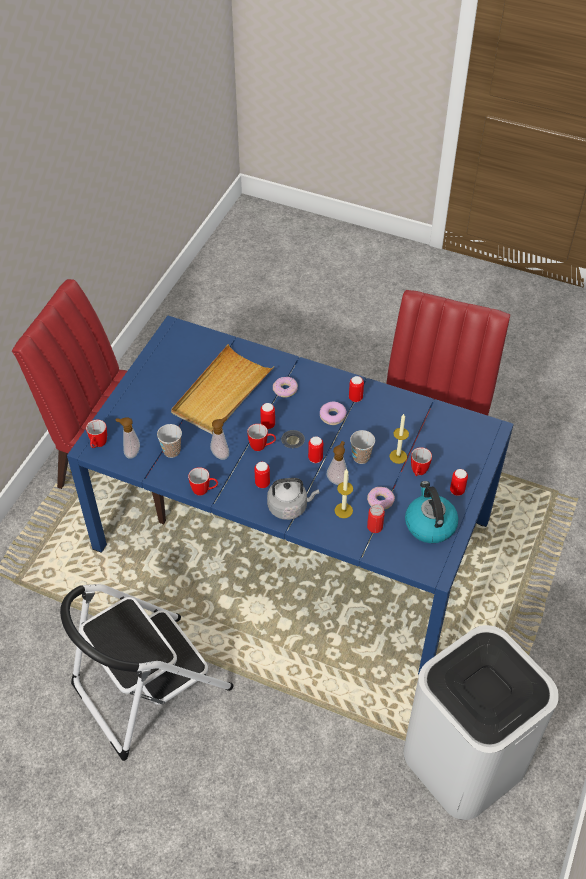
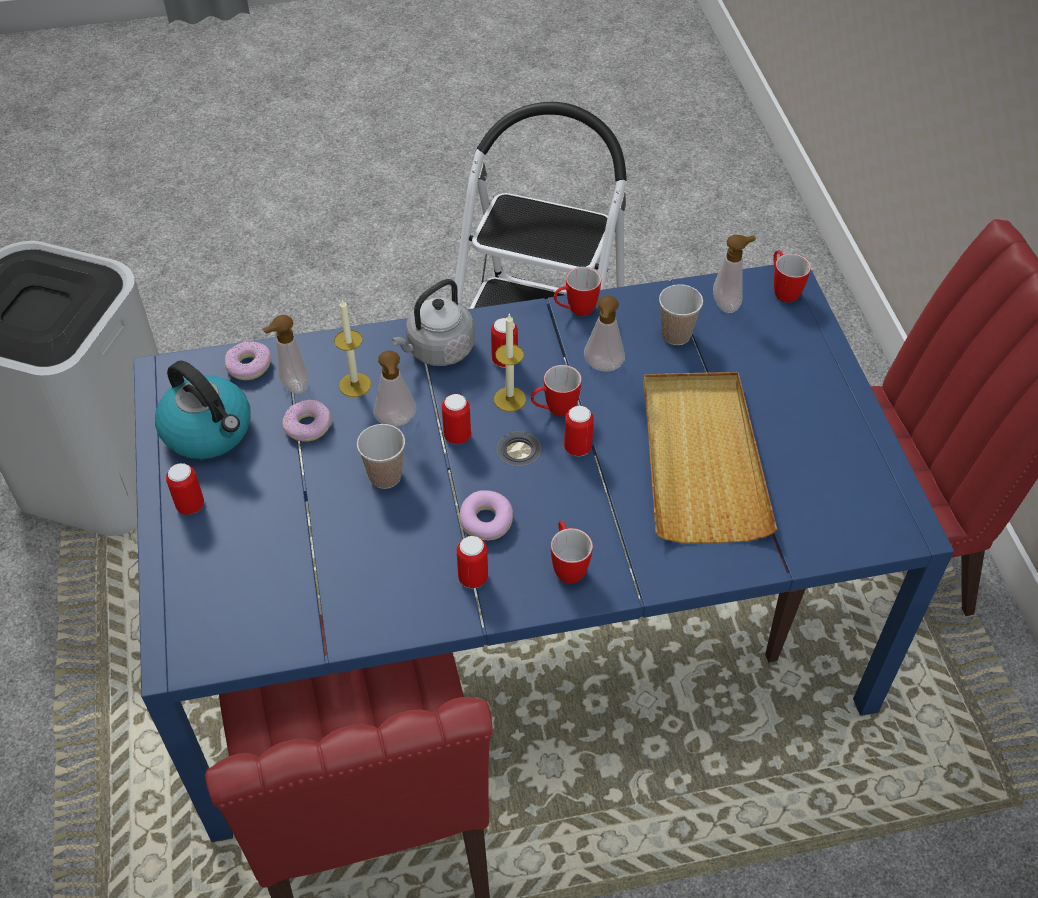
camera: 145 degrees right, 0 degrees up
donut [273,377,298,397] -> donut moved to [225,341,272,380]
can [367,504,385,533] -> soap dispenser [262,315,309,394]
candle [390,414,409,464] -> candle moved to [494,314,526,412]
mug [411,447,432,476] -> mug moved to [551,521,593,584]

